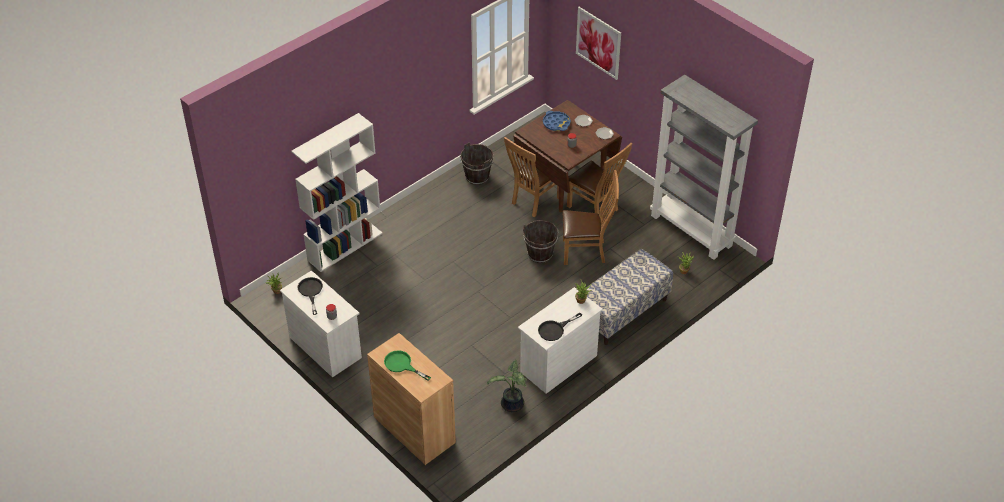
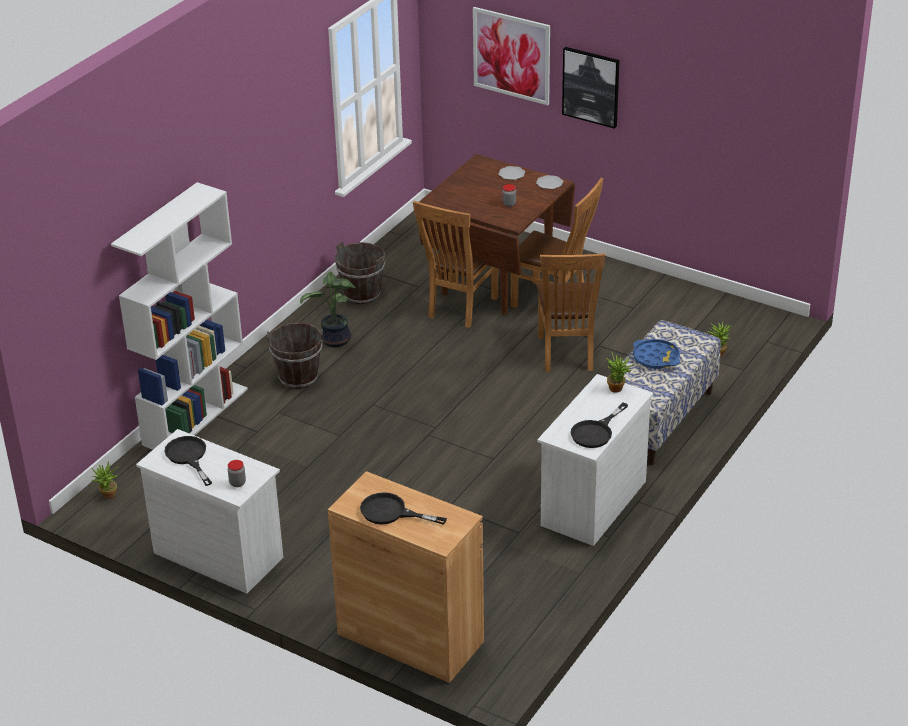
camera: 15 degrees left, 10 degrees down
green frying pan [384,350,431,381] -> black frying pan [360,492,447,525]
potted plant [487,359,527,412] -> potted plant moved to [300,272,356,347]
brown bucket [523,220,559,263] -> brown bucket moved to [267,323,323,389]
blue tray [543,111,571,131] -> blue tray moved to [633,339,680,369]
brown chair [563,170,619,265] -> brown chair turned 105 degrees clockwise [537,253,605,372]
grey bookcase [650,75,758,260] -> none
none -> picture [562,47,619,129]

